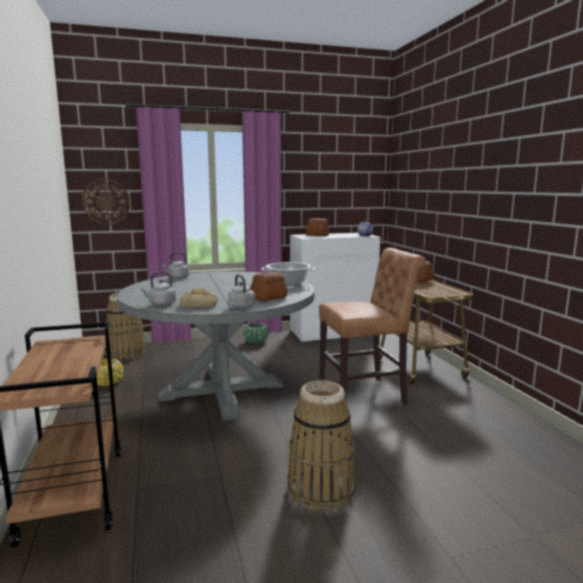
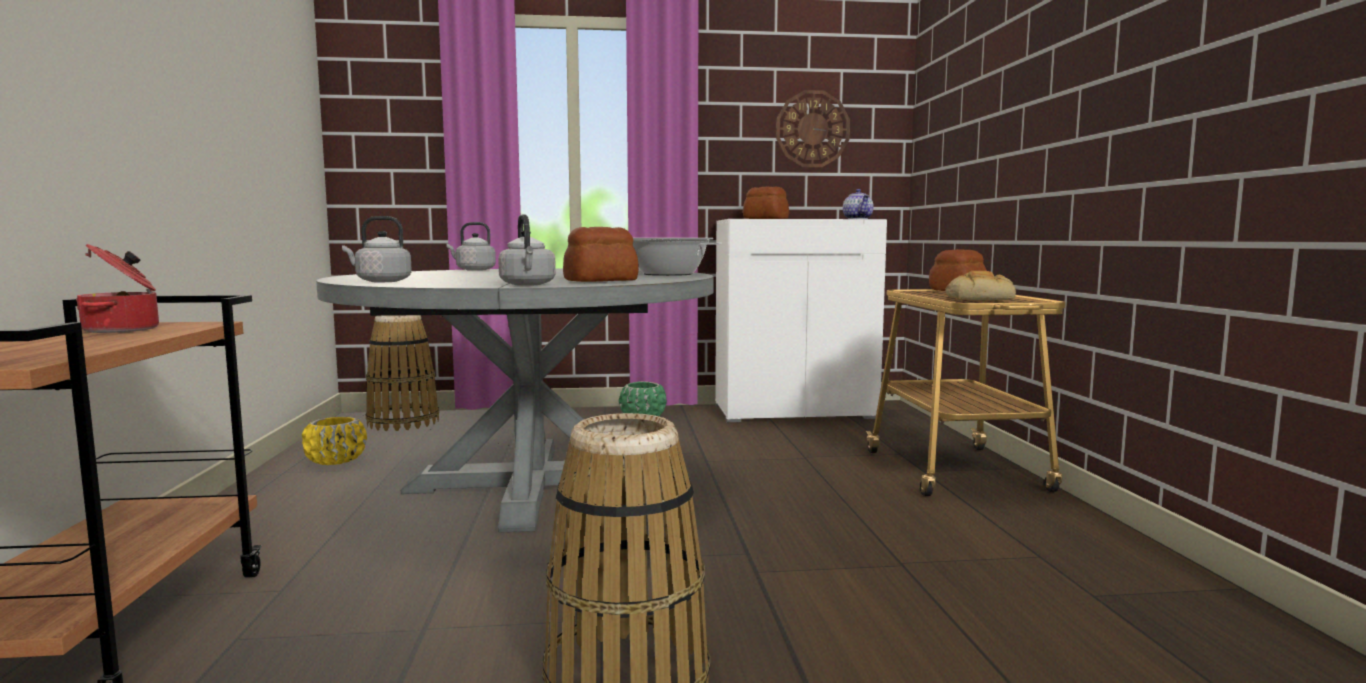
camera: 10 degrees right, 5 degrees down
wall clock [82,179,130,224] -> wall clock moved to [776,90,850,167]
bread [180,288,218,308] -> bread moved to [945,271,1016,300]
brown chair [319,248,426,403] -> none
none -> cooking pot [76,244,159,333]

